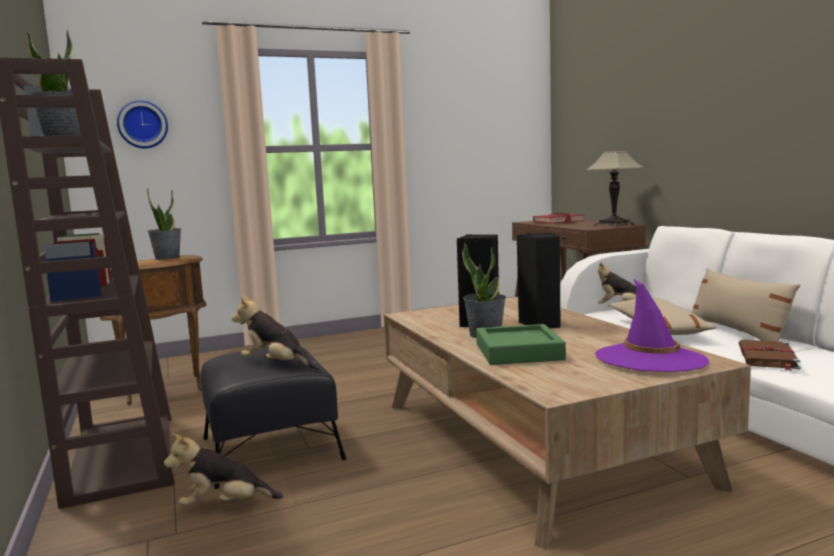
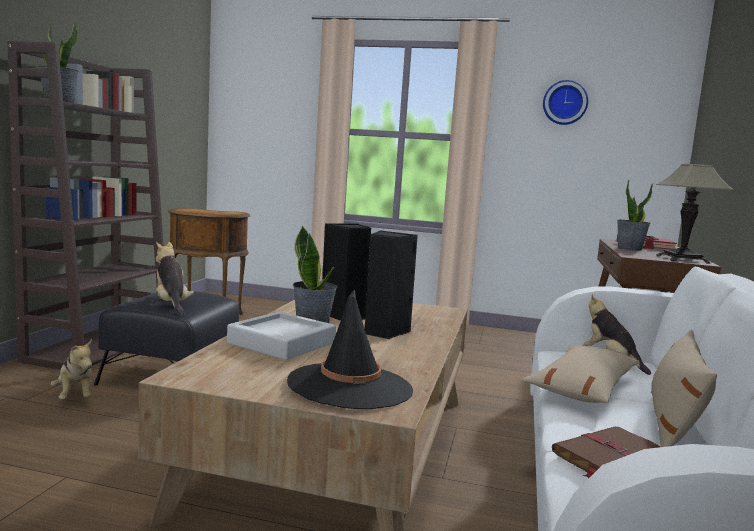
camera: 35 degrees right, 0 degrees up
wall clock [117,100,168,149] -> wall clock moved to [543,80,588,125]
potted plant [147,188,181,260] -> potted plant moved to [617,179,653,251]
plush toy [164,433,283,506] -> plush toy turned 150 degrees counterclockwise [51,339,92,399]
green tray [476,324,566,365] -> grey tray [227,311,336,360]
purple hat [595,279,709,372] -> black hat [287,289,413,409]

